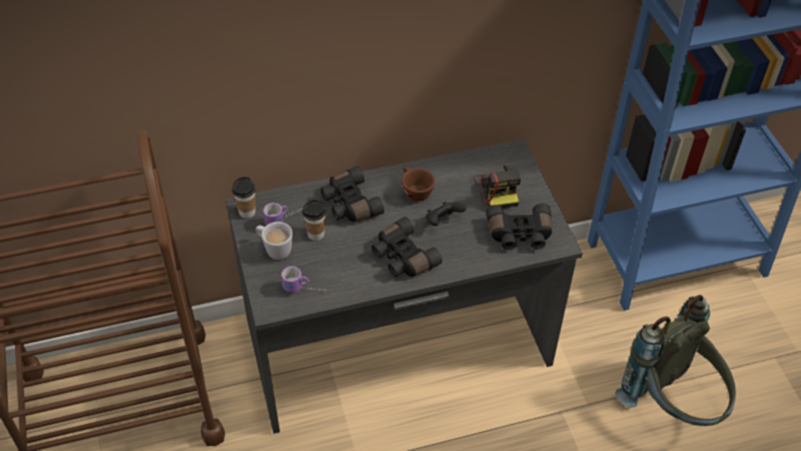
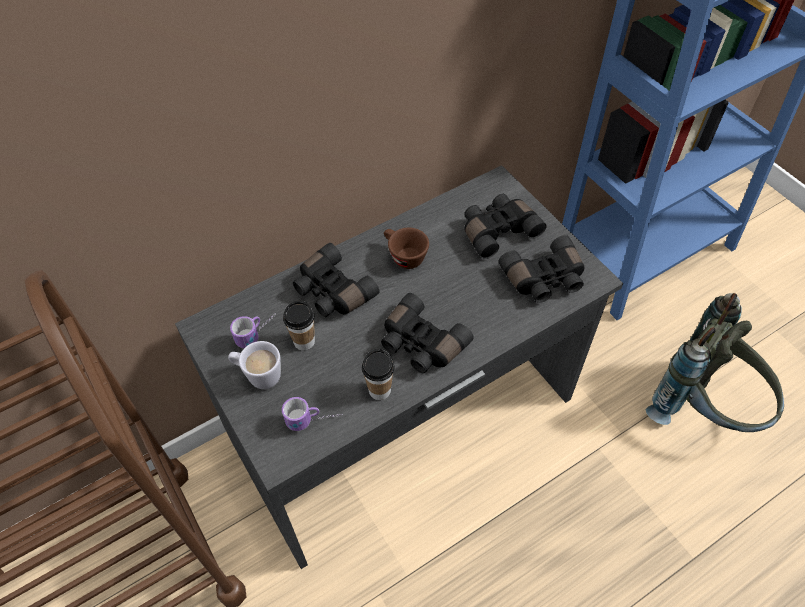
camera: 15 degrees left, 5 degrees up
cup [232,177,256,218] -> cup moved to [362,349,394,400]
black game controller [426,202,466,226] -> none
camera [474,163,521,209] -> black binoculars [464,194,547,259]

